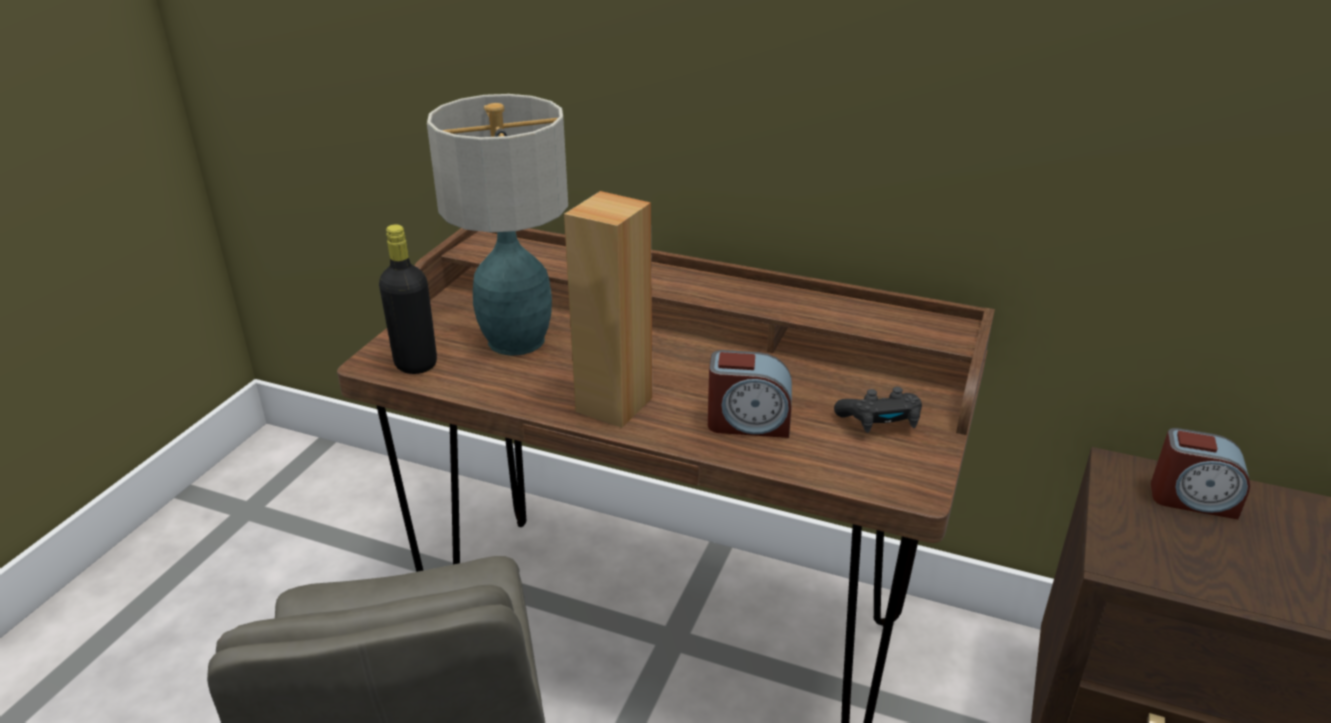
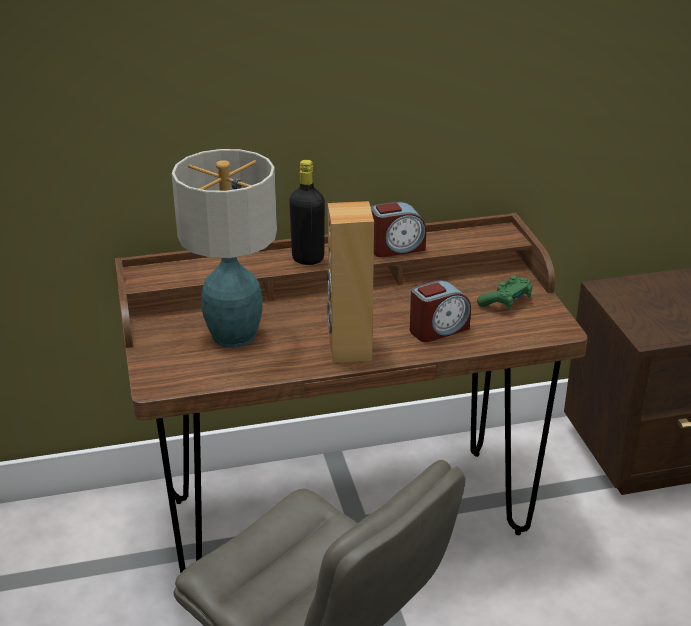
camera: 35 degrees left, 0 degrees up
black bottle [379,224,437,374] -> black bottle moved to [289,160,325,265]
black game controller [834,387,922,433] -> green game controller [477,276,533,310]
alarm clock [1151,428,1251,519] -> alarm clock moved to [371,202,426,257]

